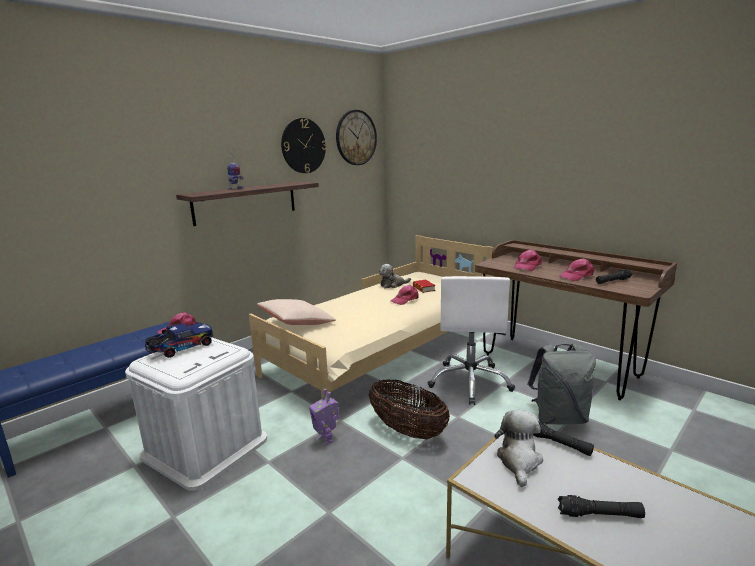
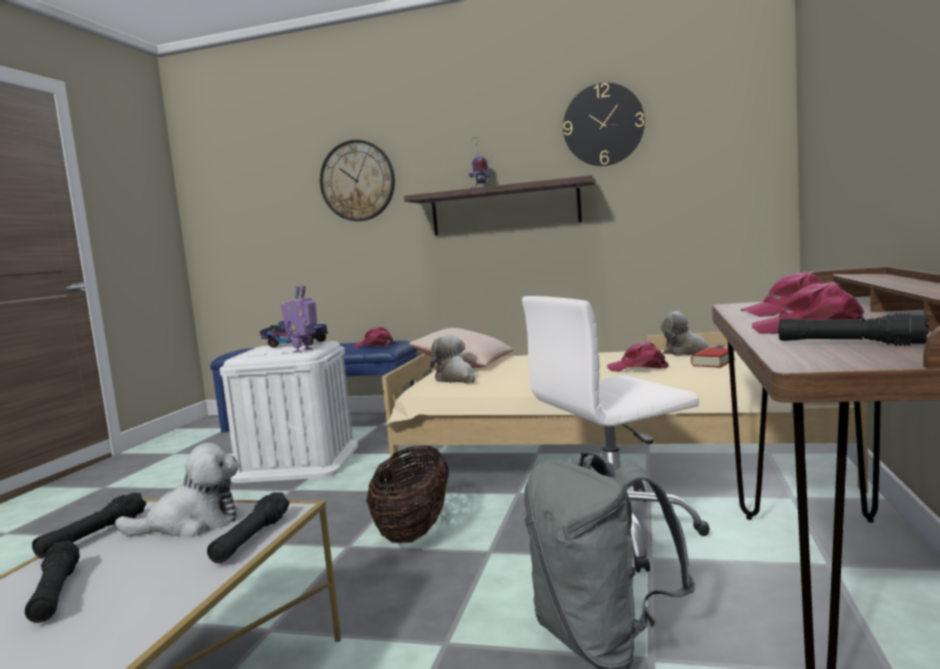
camera: 60 degrees right, 10 degrees down
toy robot [309,389,339,445] -> toy robot moved to [281,285,317,353]
wall clock [336,110,377,165] -> wall clock moved to [320,140,395,221]
none -> black flashlight [32,493,146,559]
none -> plush toy [430,335,475,383]

